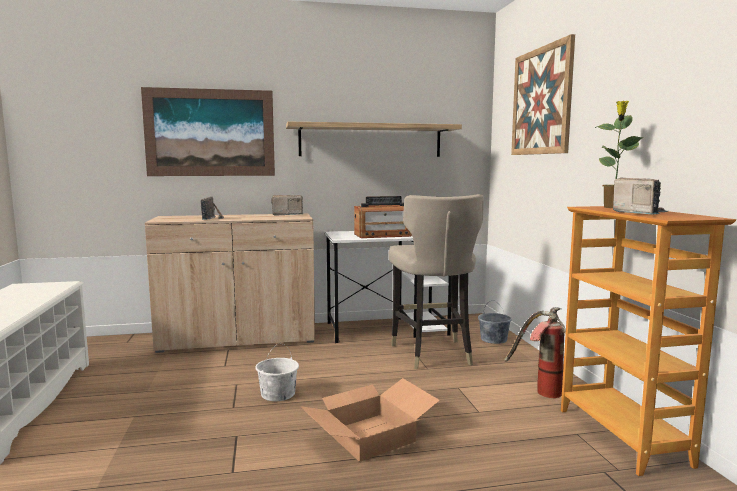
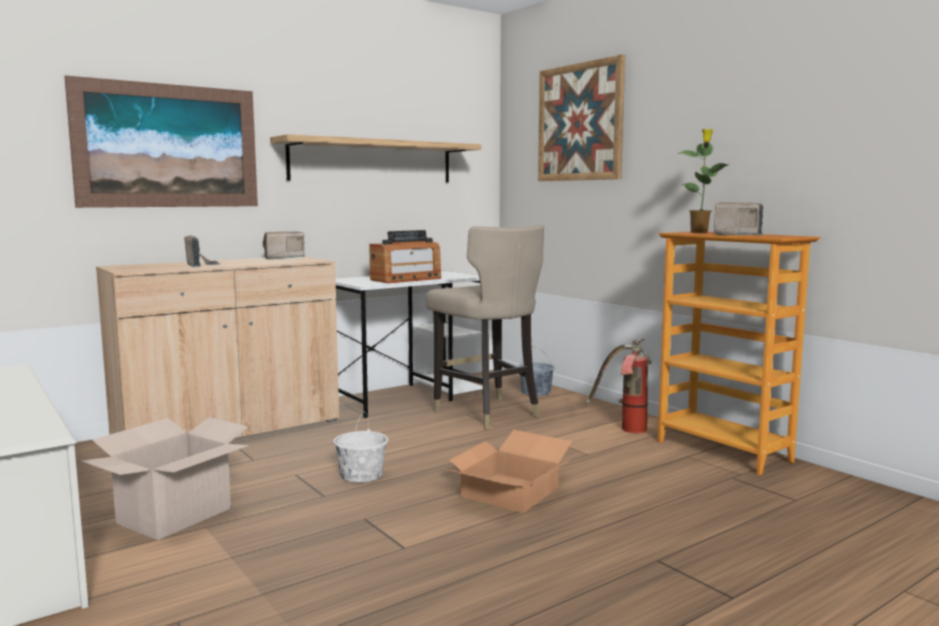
camera: 25 degrees left, 0 degrees up
none -> cardboard box [81,417,249,540]

